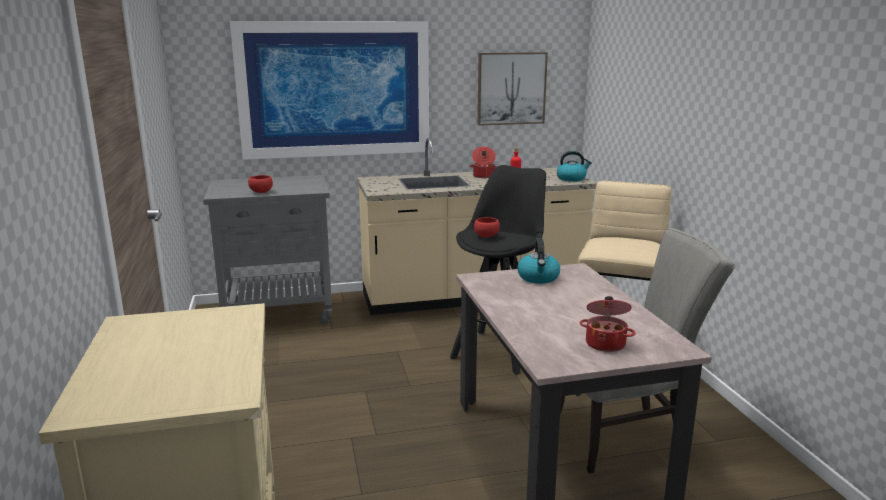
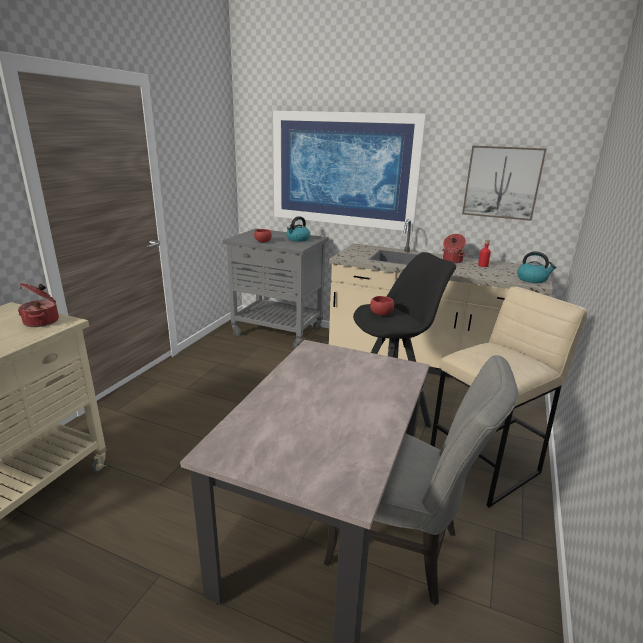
camera: 35 degrees right, 5 degrees up
kettle [517,238,560,284] -> kettle moved to [286,216,310,242]
cooking pot [580,296,636,352] -> cooking pot moved to [18,283,59,327]

